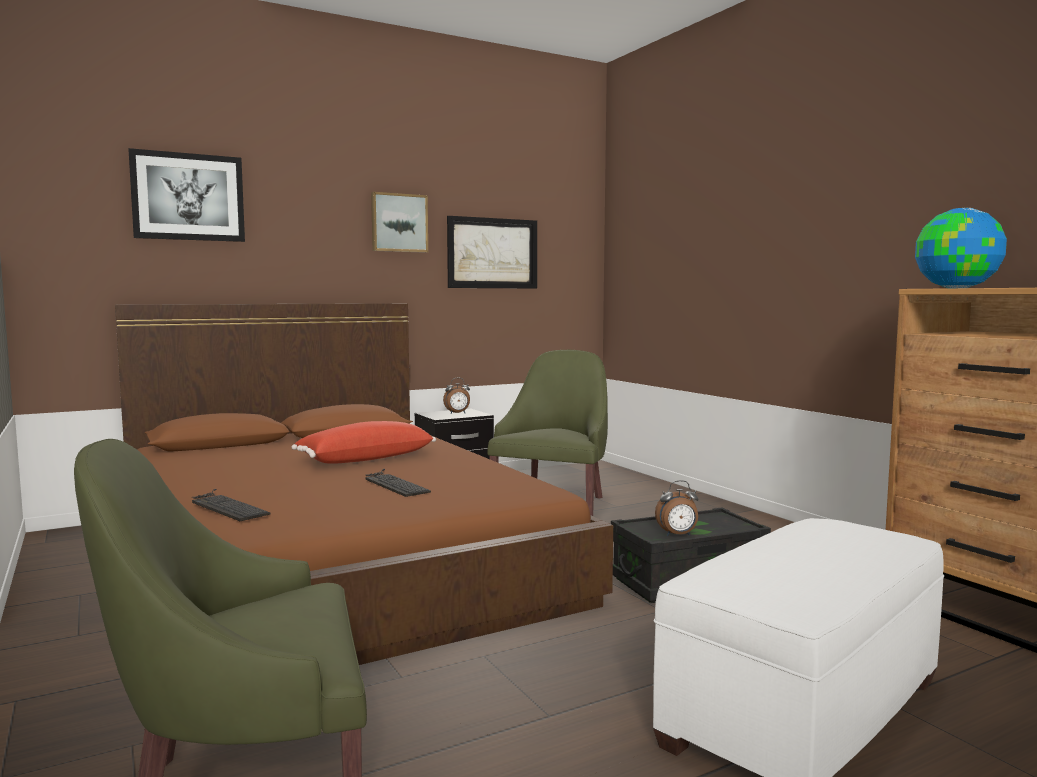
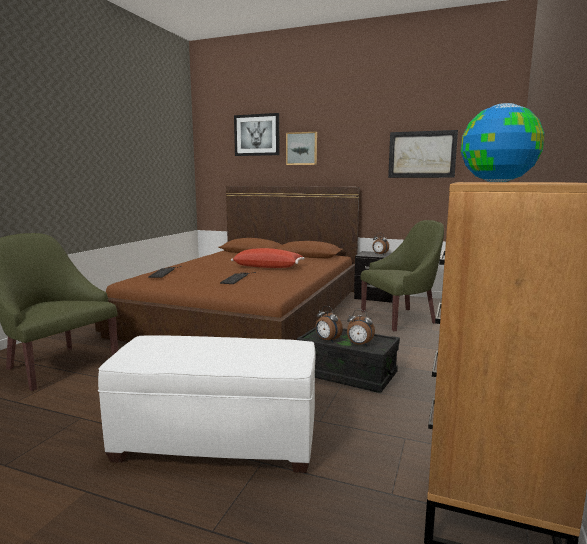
camera: 50 degrees right, 5 degrees up
picture [371,192,428,253] -> picture moved to [286,132,317,165]
none -> alarm clock [347,309,375,346]

